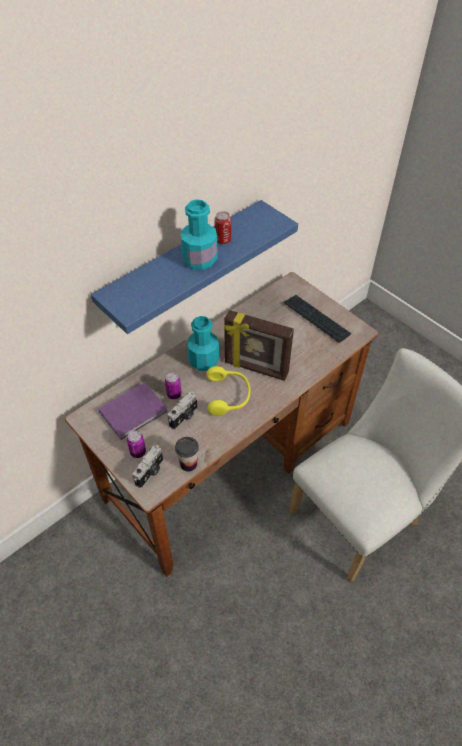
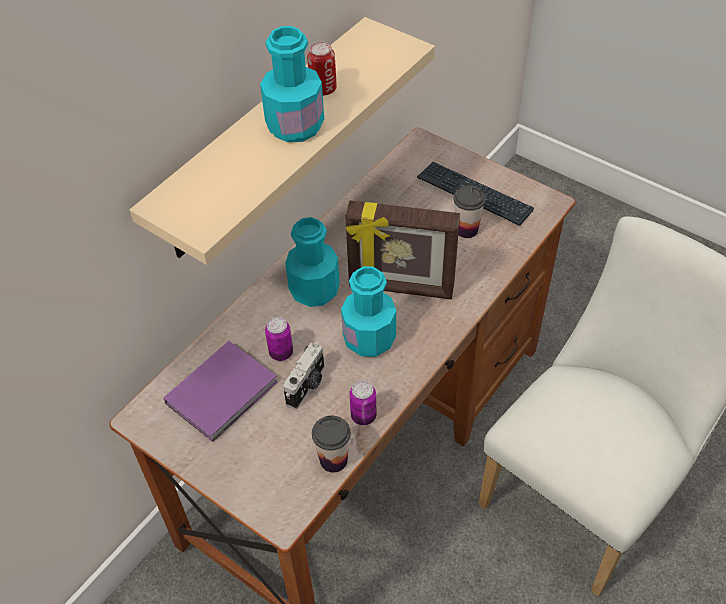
camera: 10 degrees left, 0 degrees up
blue shelf [91,200,298,334] -> beige shelf [130,17,435,265]
can [127,430,146,458] -> can moved to [349,380,377,425]
camera [132,445,163,488] -> none
yellow headphones [206,366,251,416] -> turquoise bottle [341,266,396,357]
none -> cup [454,185,486,238]

